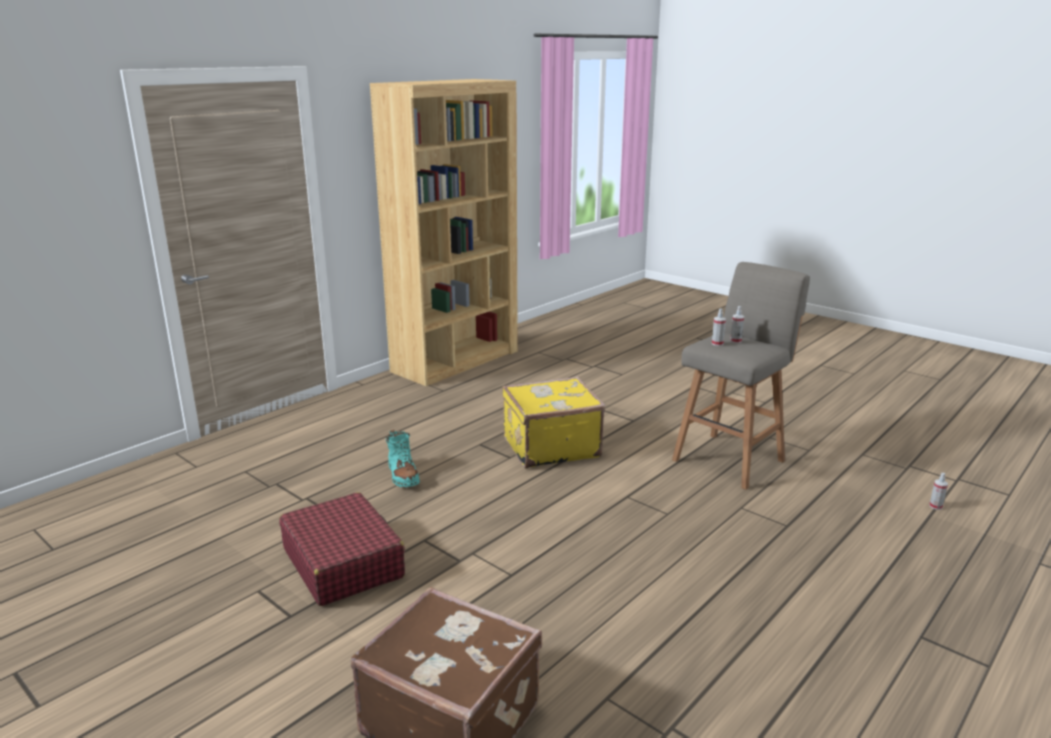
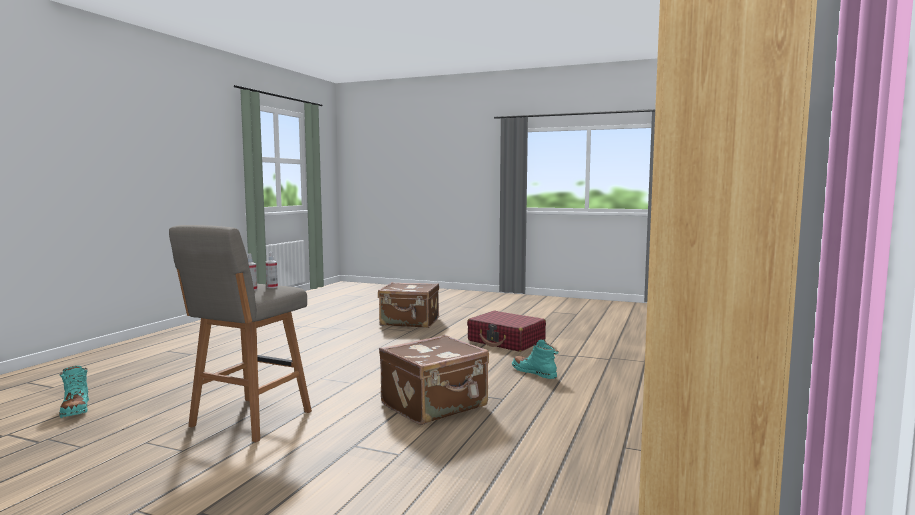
camera: 160 degrees right, 15 degrees down
yellow suitcase [502,376,605,469] -> brown suitcase [379,335,489,425]
spray bottle [929,473,948,510] -> turquoise boot [59,366,89,418]

